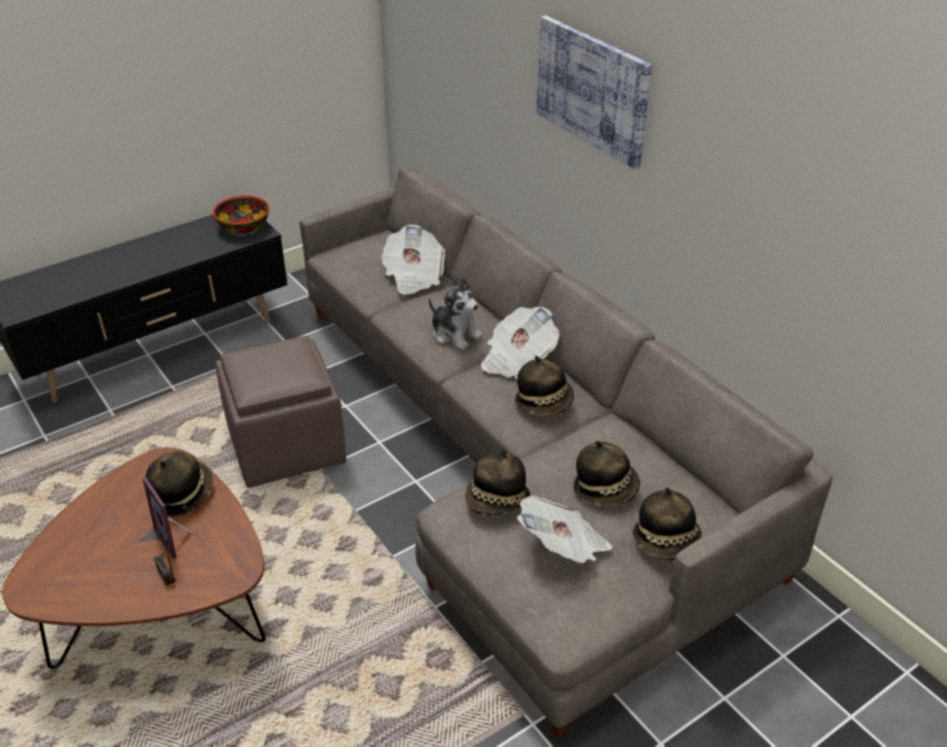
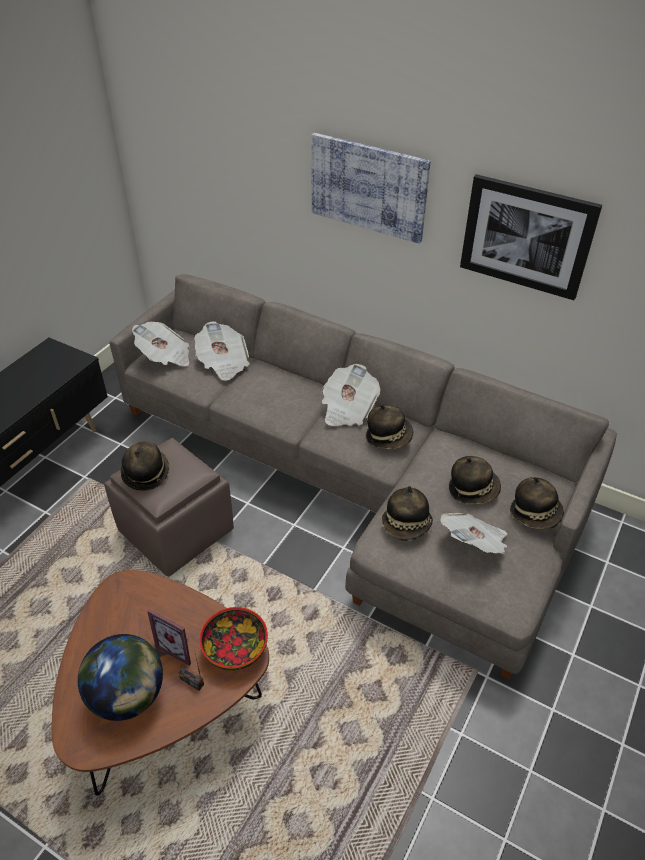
camera: 25 degrees left, 5 degrees up
hat [145,451,213,516] -> hat moved to [121,441,169,491]
bowl [213,196,269,234] -> bowl moved to [199,607,268,671]
plush toy [429,278,483,350] -> none
none -> globe [78,634,163,721]
none -> newspaper [132,322,189,367]
none -> picture [460,174,602,300]

